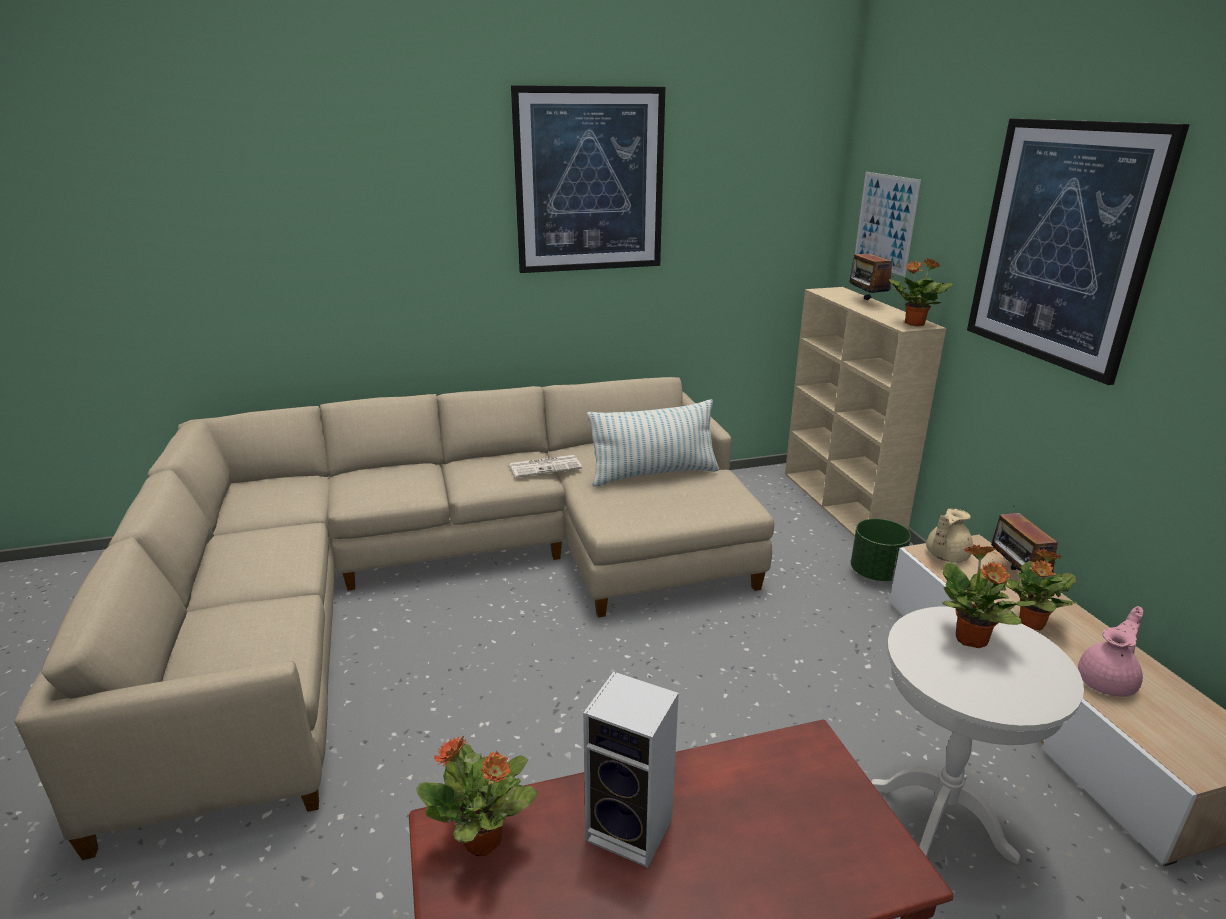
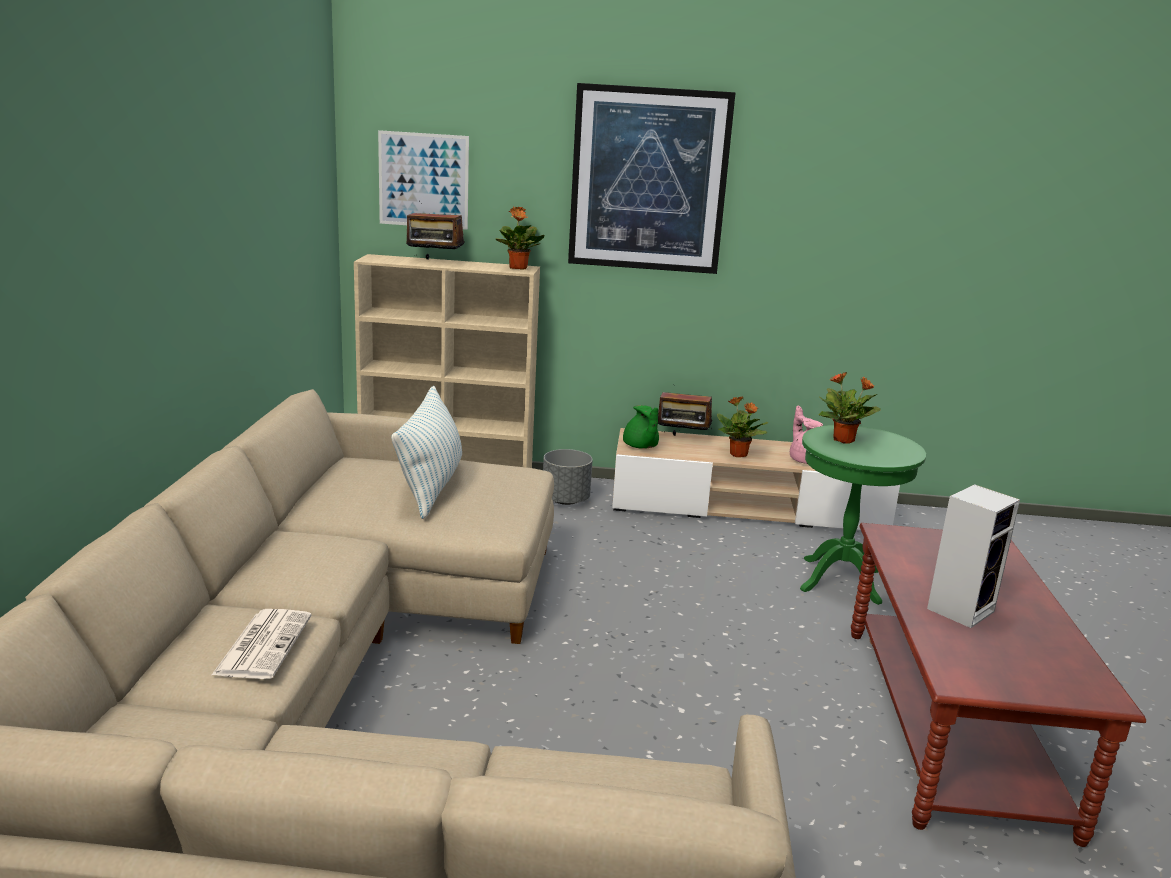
camera: 70 degrees left, 5 degrees down
potted plant [416,736,537,856] -> none
newspaper [509,455,582,478] -> newspaper moved to [212,609,312,679]
picture [511,85,665,273] -> none
green planter [851,519,911,581] -> grey planter [543,449,593,505]
white side table [871,606,1084,865] -> green side table [800,425,926,605]
beige teapot [926,508,973,563] -> green teapot [623,405,659,449]

